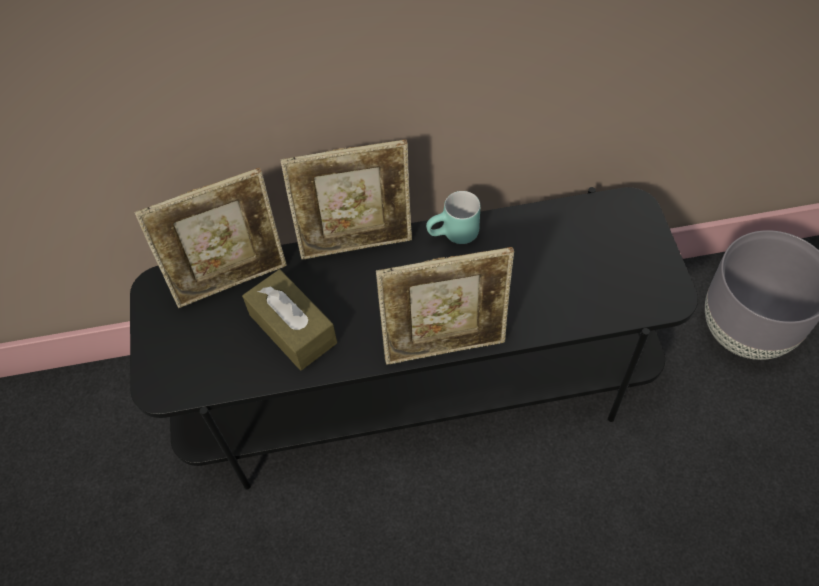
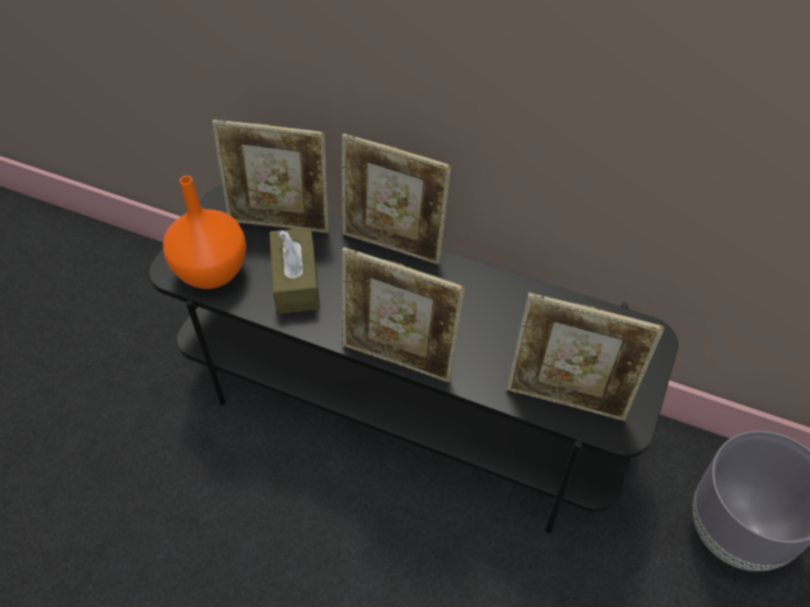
camera: 30 degrees right, 5 degrees down
turquoise mug [426,191,480,244] -> none
none -> orange vase [163,176,246,289]
none -> picture frame [507,292,664,421]

